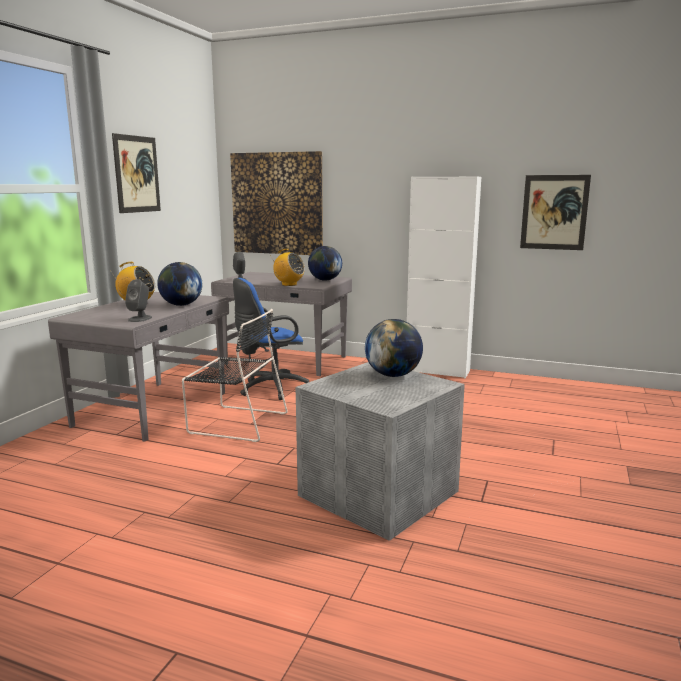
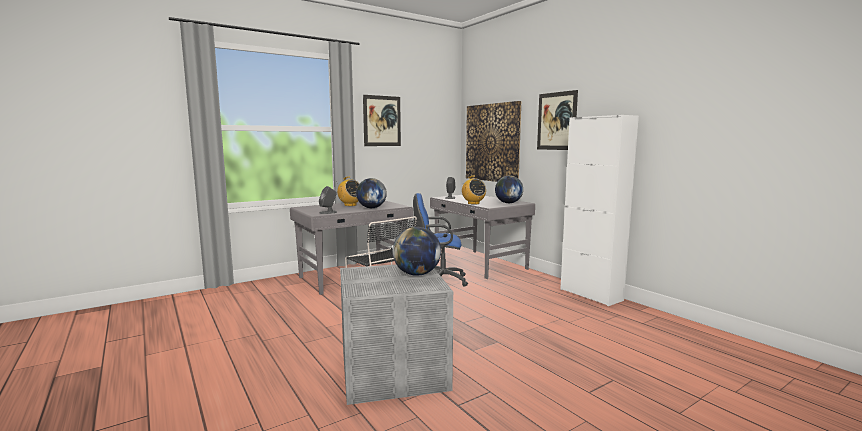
camera: 35 degrees right, 5 degrees down
picture [520,175,591,250] -> picture moved to [537,90,578,150]

